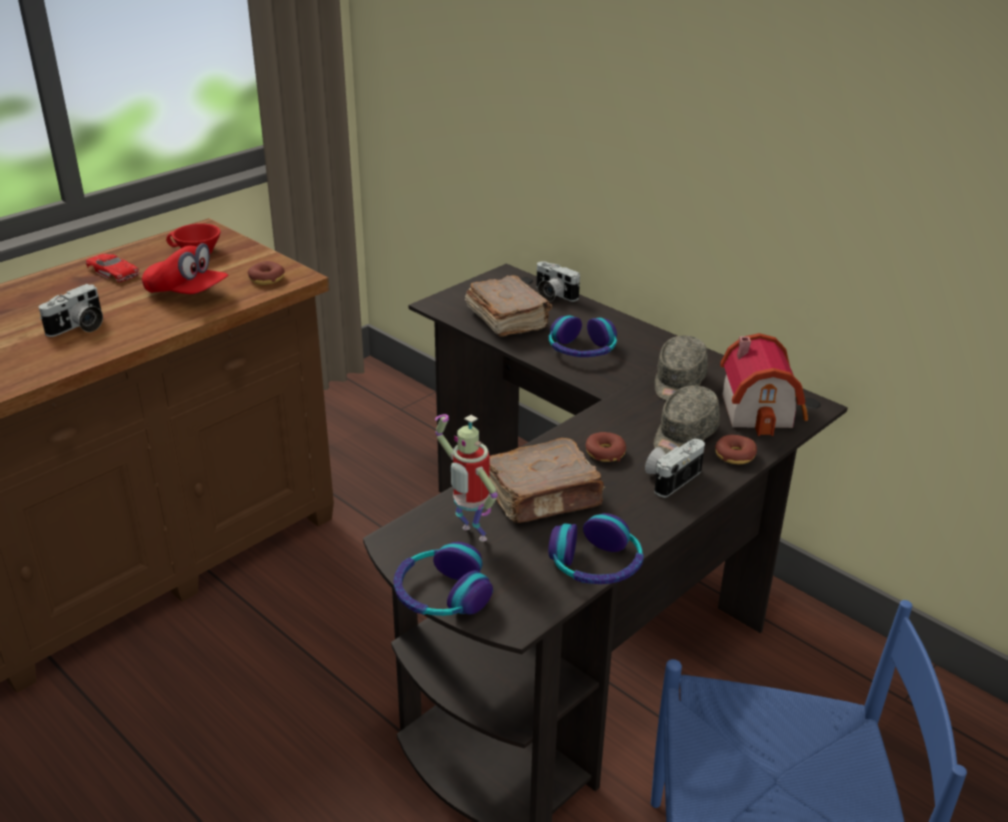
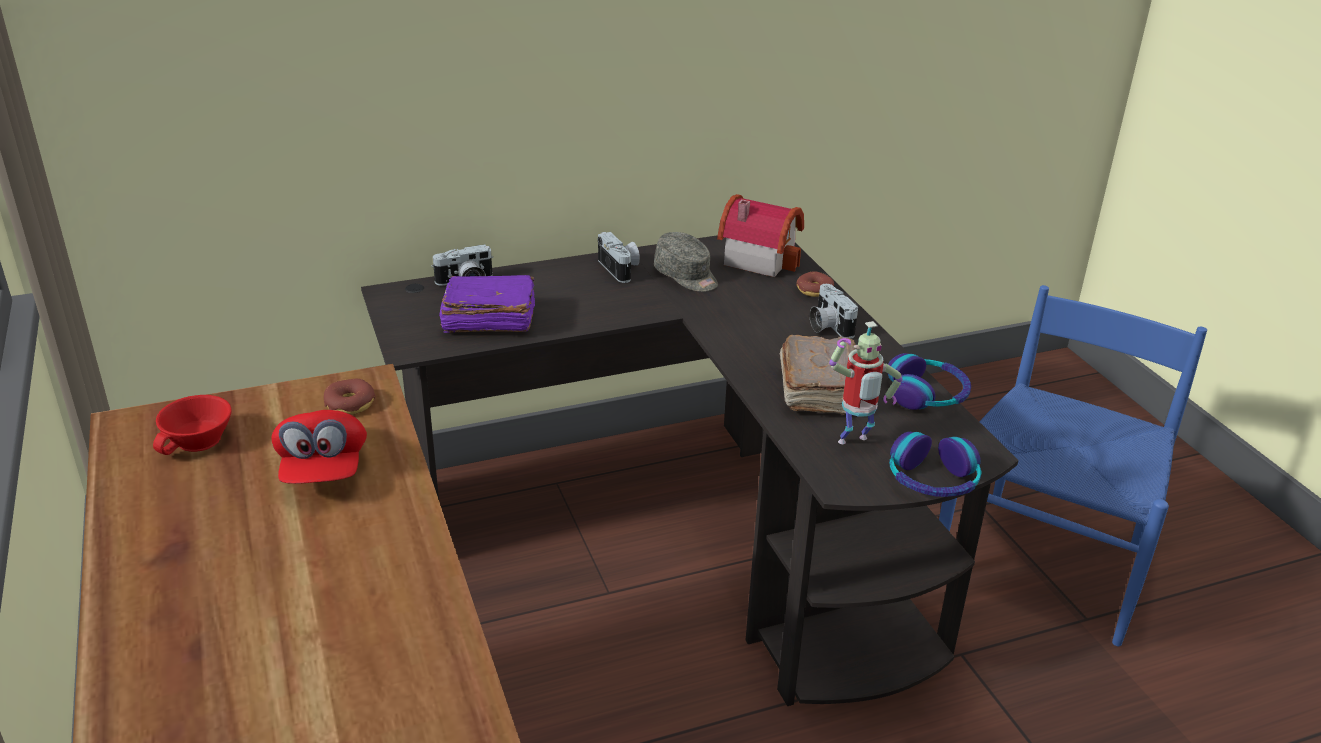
camera: 65 degrees left, 0 degrees up
camera [39,284,103,337] -> camera moved to [597,232,640,283]
red toy car [86,254,139,283] -> none
red cap [142,243,228,294] -> red cap turned 120 degrees clockwise [271,410,367,484]
brown book [465,275,552,337] -> purple book [439,275,535,333]
headphones [549,315,617,357] -> none
donut [586,432,626,462] -> none
grey cap [654,386,720,454] -> none

